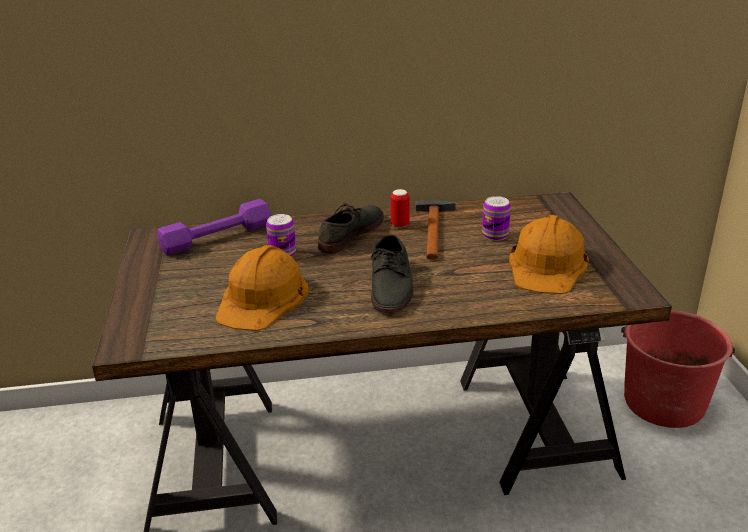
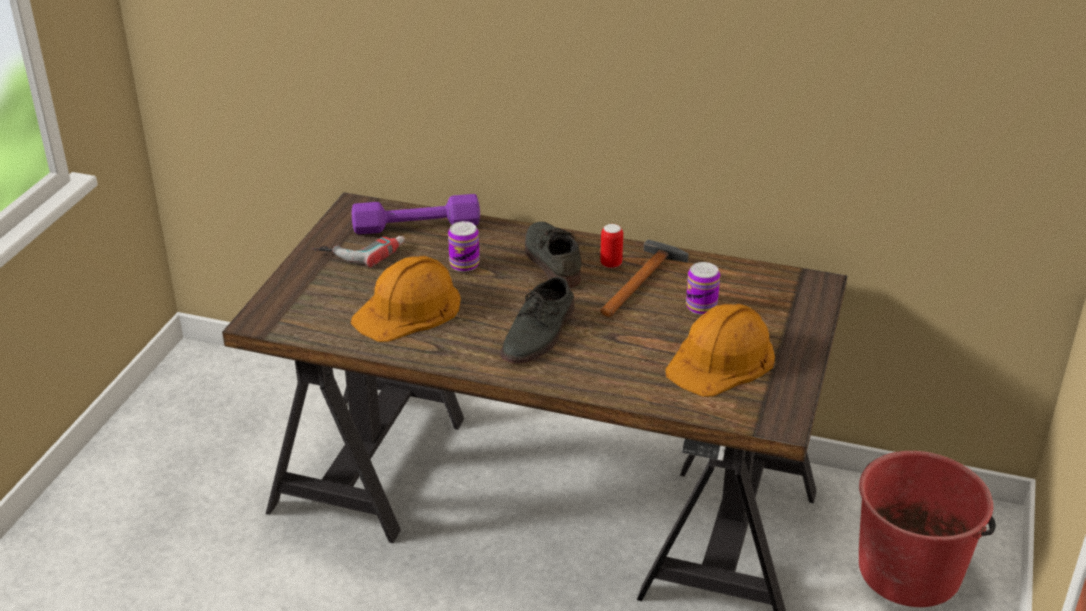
camera: 25 degrees right, 5 degrees up
grey shoe [318,202,384,254] -> grey shoe turned 75 degrees counterclockwise [525,222,581,287]
none -> power drill [312,236,405,267]

